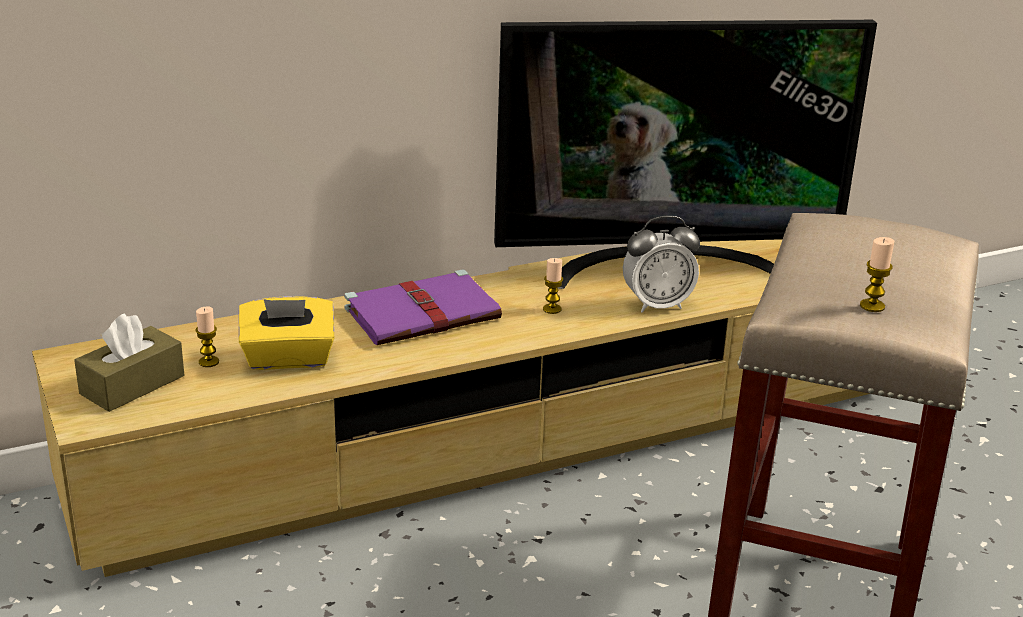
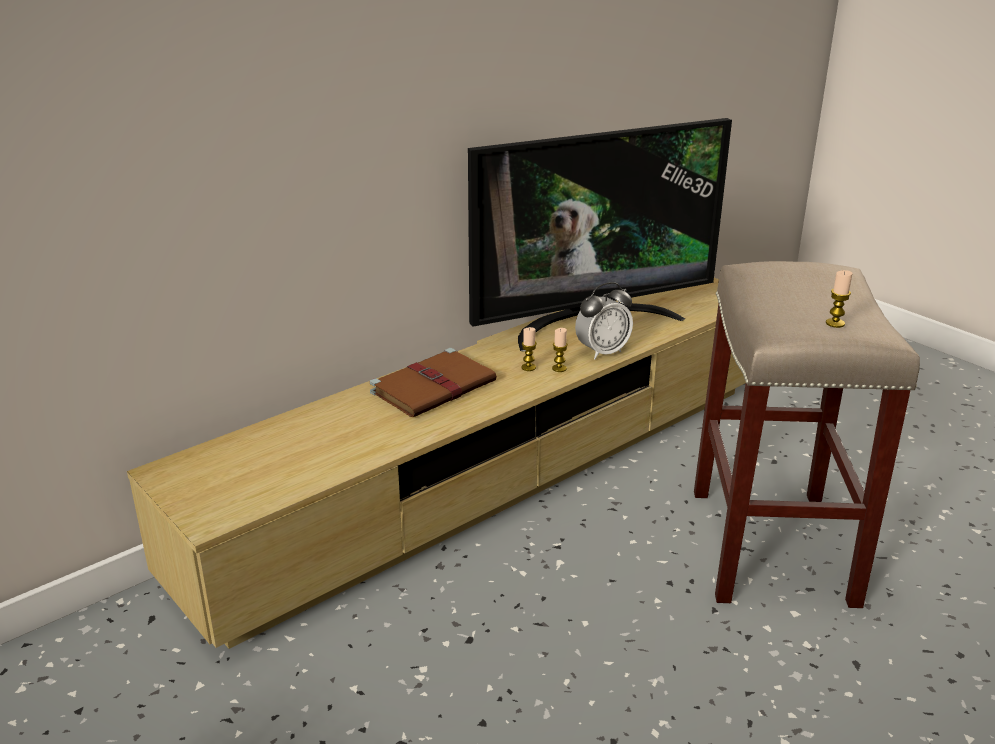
camera: 15 degrees left, 0 degrees up
brown tissue box [74,313,184,412] -> none
candle [196,306,219,367] -> candle moved to [552,328,568,372]
yellow tissue box [239,296,334,370] -> none
purple book [344,269,502,345] -> brown book [370,348,497,417]

